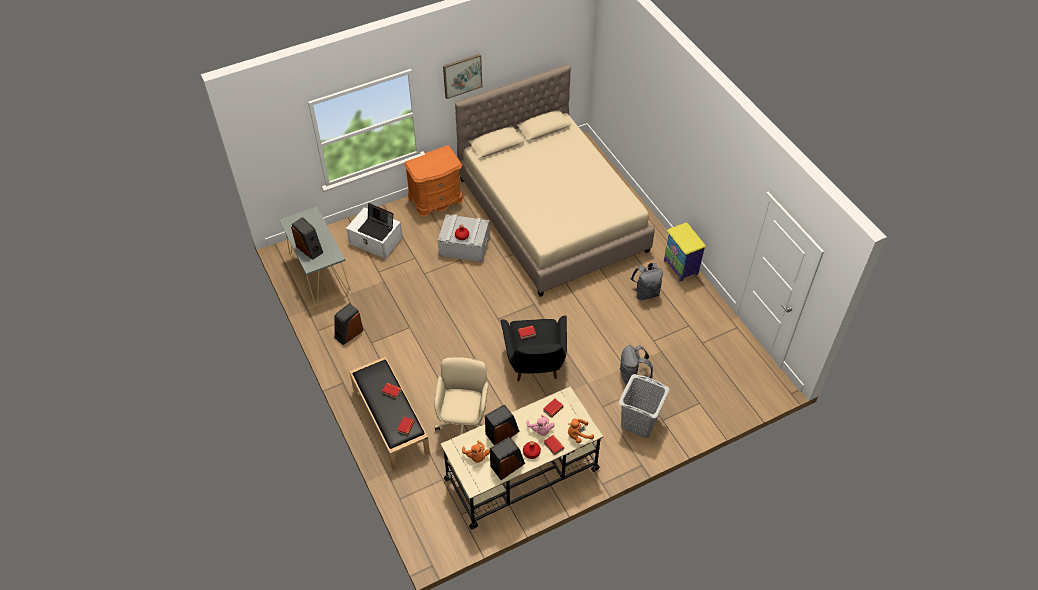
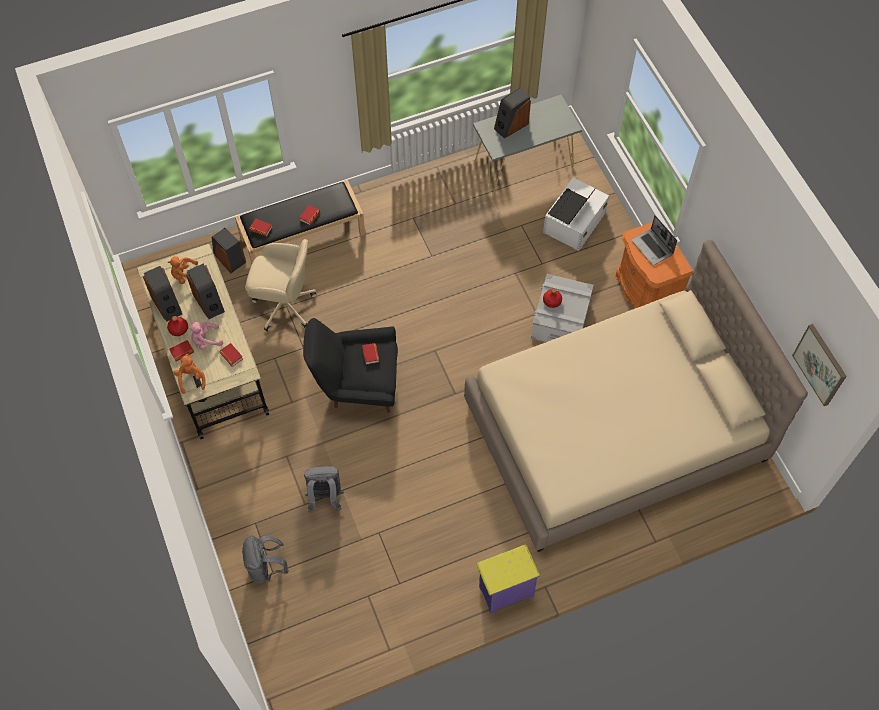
camera: 95 degrees right, 10 degrees up
speaker [334,303,363,345] -> speaker moved to [212,228,246,273]
picture [443,54,482,99] -> picture moved to [792,324,847,406]
grey laundry basket [619,374,669,438] -> none
grey backpack [631,263,663,300] -> grey backpack moved to [242,535,289,583]
none -> laptop [631,215,677,265]

